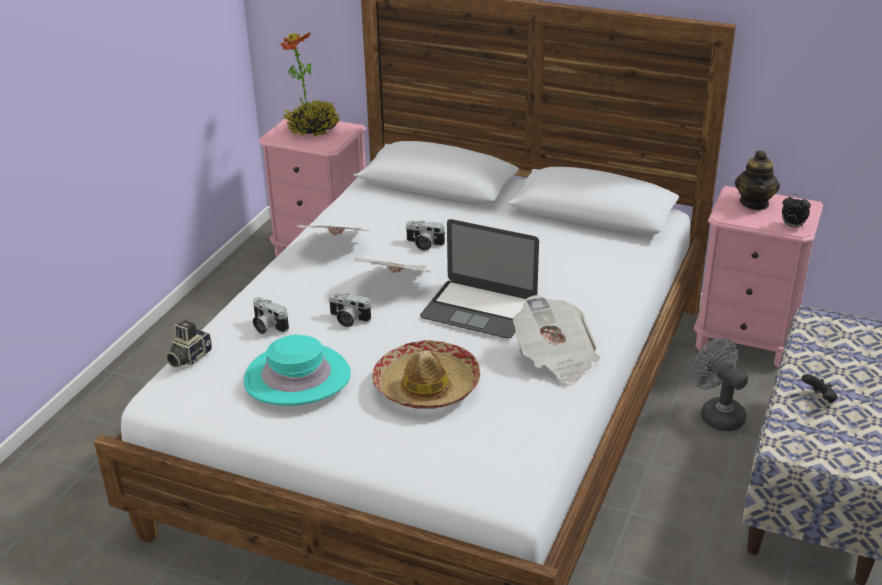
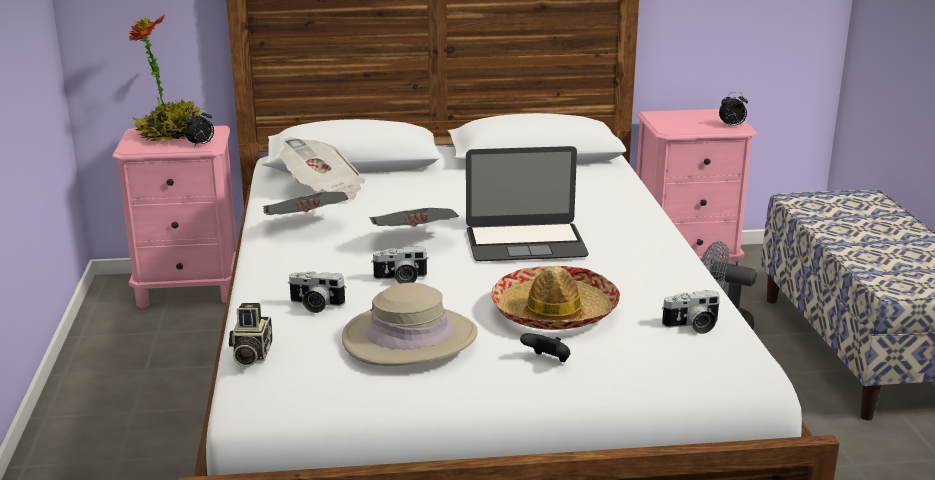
camera: 30 degrees left, 10 degrees down
turquoise hat [244,334,351,406] -> beige hat [342,283,478,366]
camera [405,221,446,251] -> camera moved to [662,290,720,334]
newspaper [513,295,600,386] -> newspaper moved to [279,137,365,201]
teapot [735,150,780,210] -> none
black game controller [802,374,838,403] -> black game controller moved to [520,333,570,362]
none -> alarm clock [185,108,214,147]

